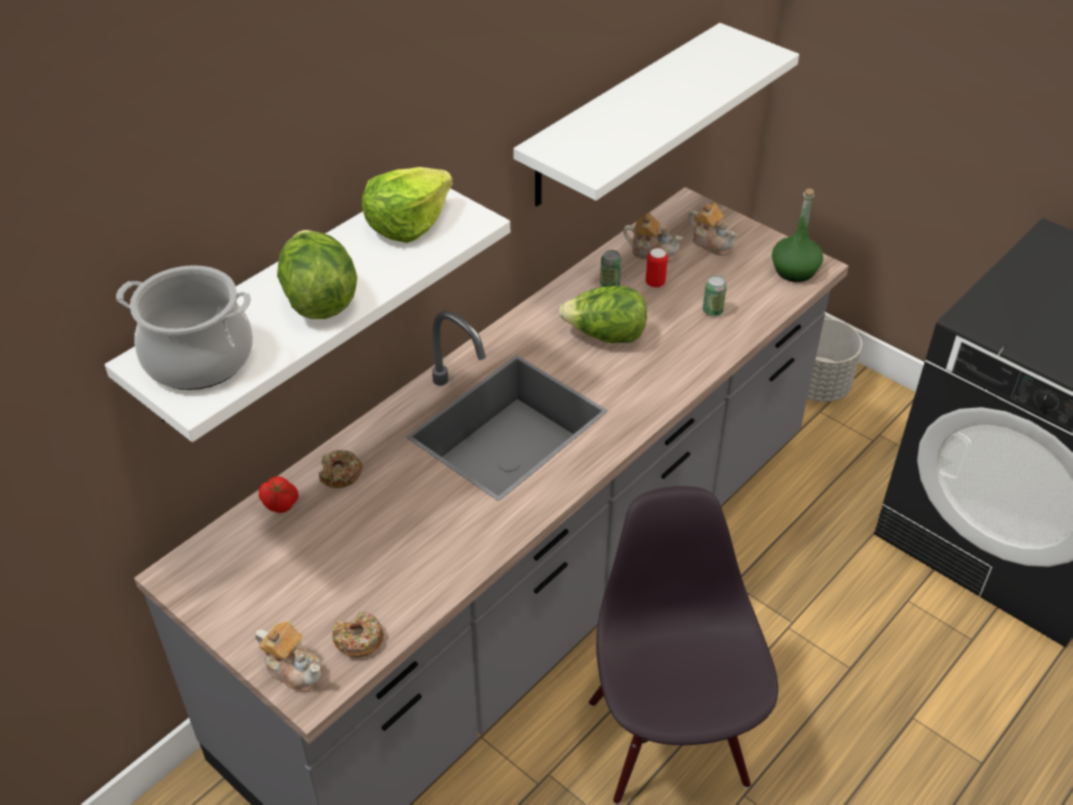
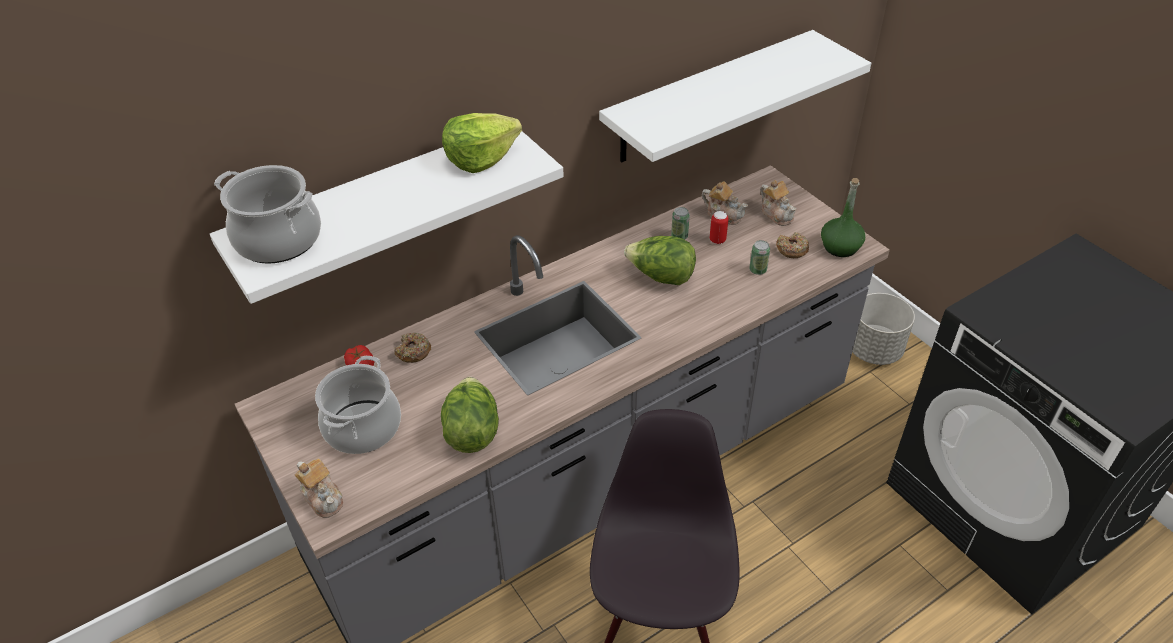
camera: 15 degrees right, 0 degrees up
lettuce [277,230,357,319] -> lettuce moved to [441,377,499,453]
donut [332,611,384,658] -> donut moved to [776,232,809,258]
none -> cooking pot [315,356,401,454]

